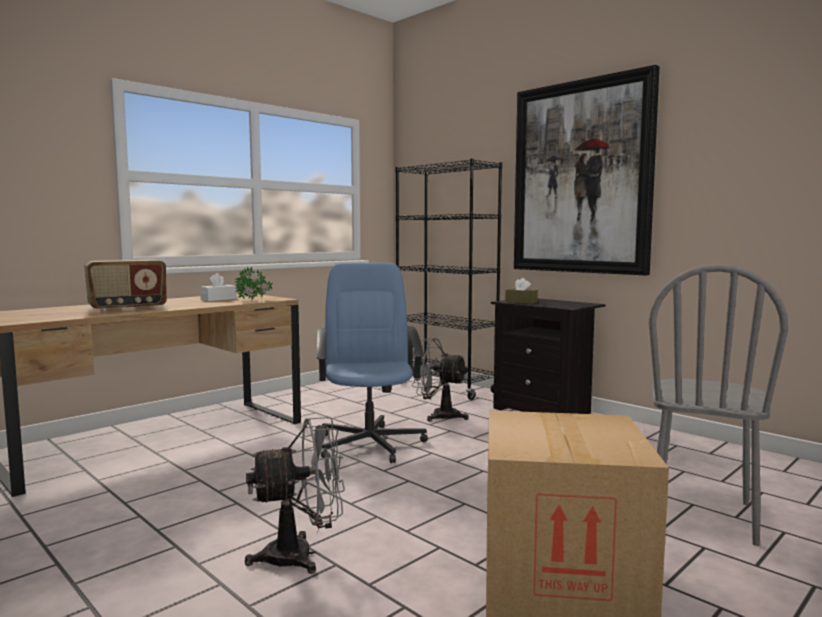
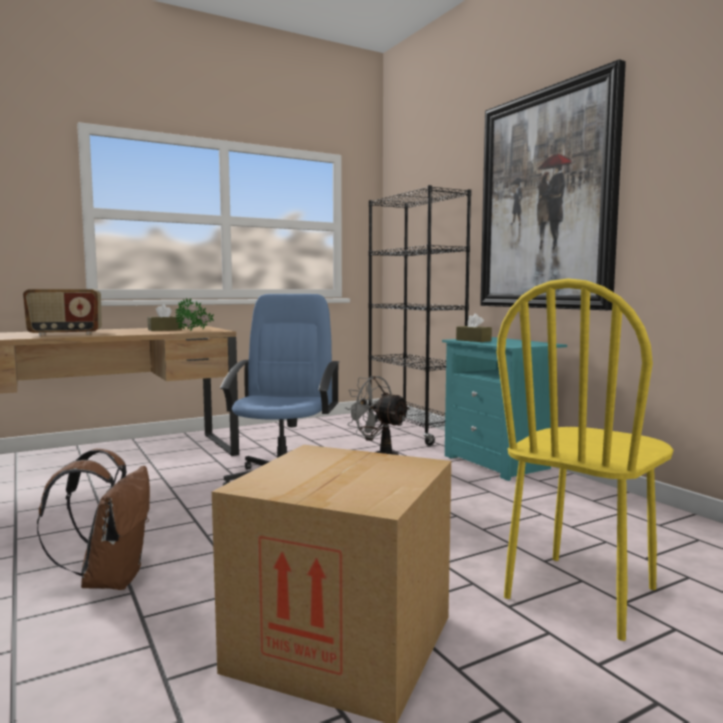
camera: 15 degrees right, 0 degrees up
white tissue box [200,273,237,301] -> brown tissue box [147,304,182,331]
grey fan [245,417,345,574] -> brown backpack [37,448,150,590]
black nightstand [491,299,606,414] -> turquoise nightstand [442,337,567,481]
grey chair [648,264,788,546] -> yellow chair [497,279,674,641]

